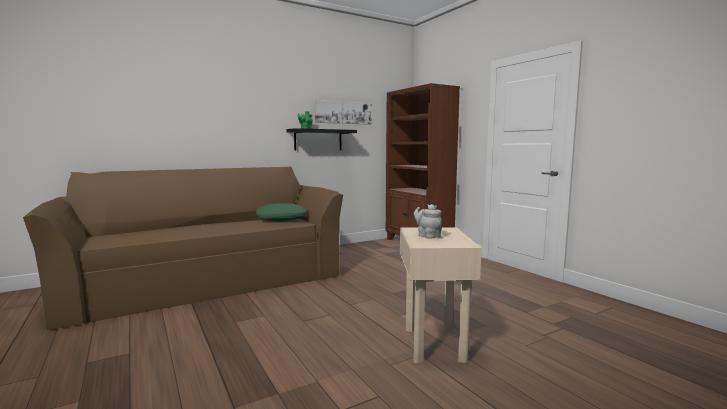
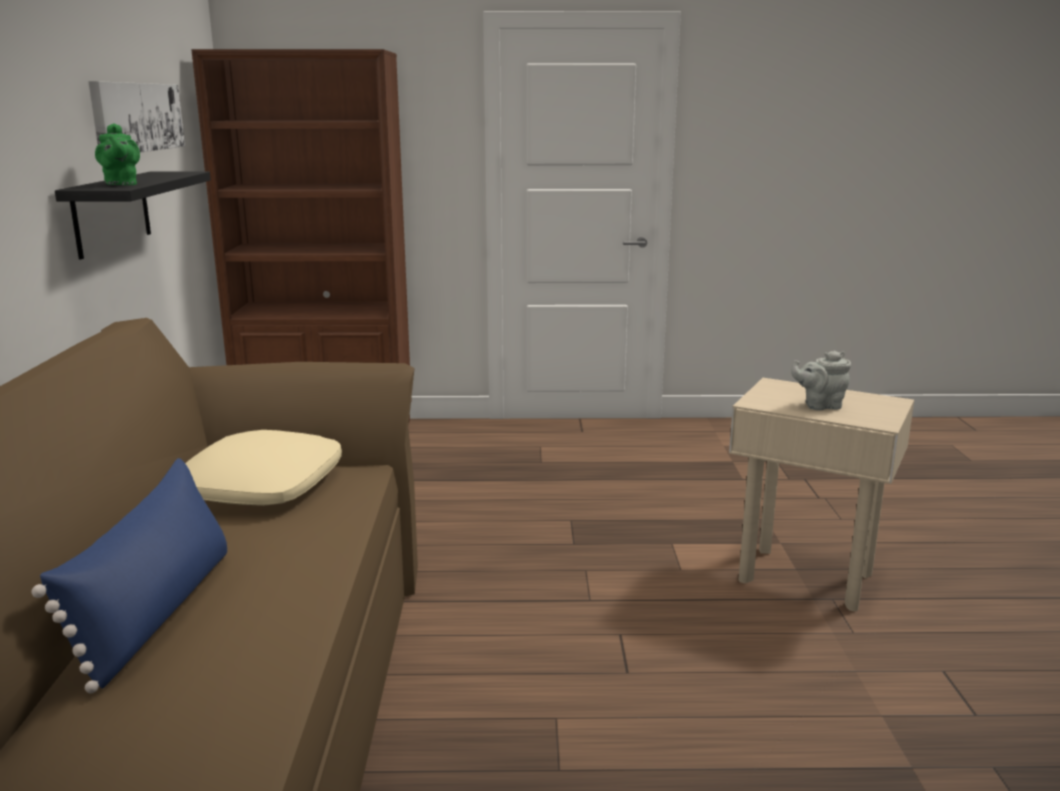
camera: 60 degrees left, 10 degrees up
green pillow [256,203,307,222] -> beige pillow [185,430,342,506]
none -> blue pillow [31,458,227,693]

